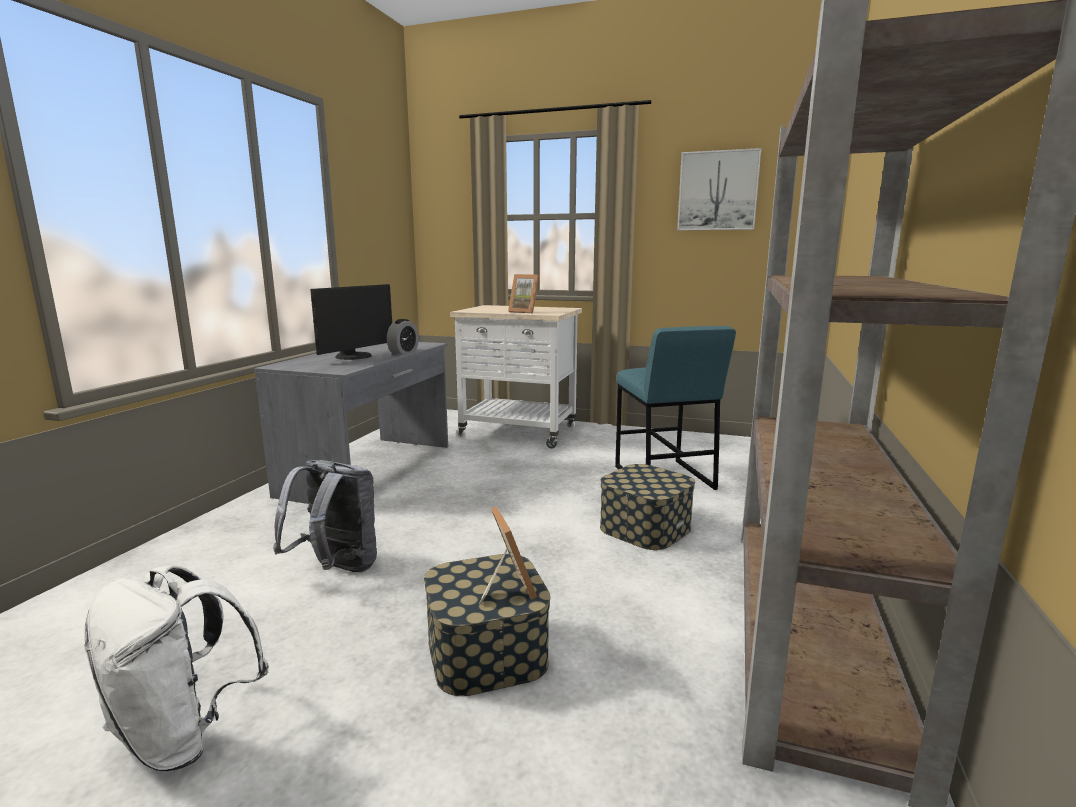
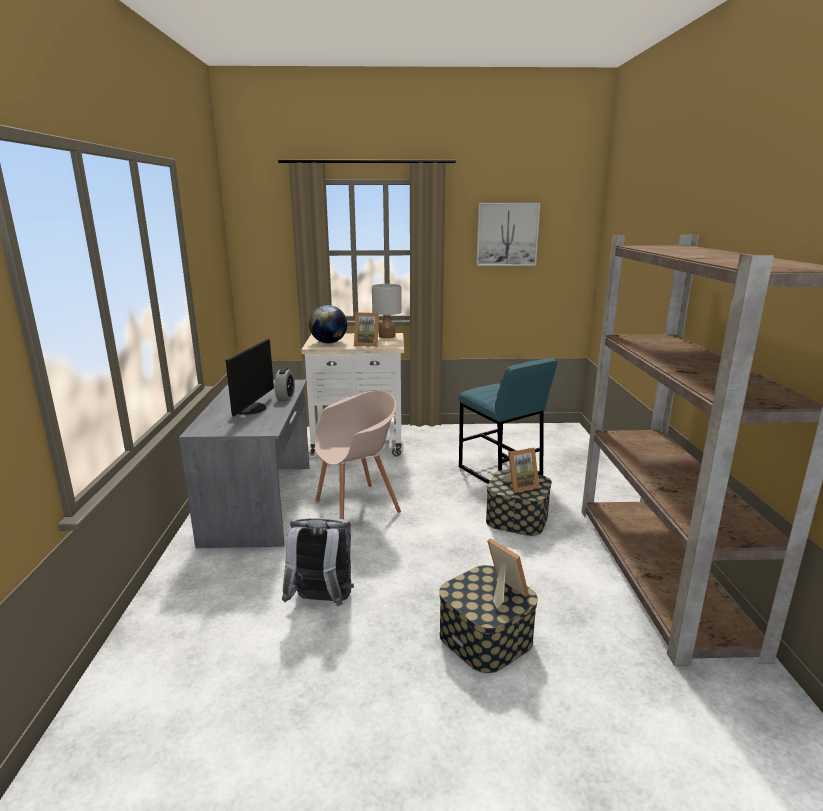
camera: 20 degrees left, 5 degrees up
white backpack [84,565,269,771] -> none
none -> globe [309,305,347,343]
none -> beige chair [315,390,401,519]
none -> grey table lamp [372,284,402,338]
none -> picture frame [502,448,539,493]

